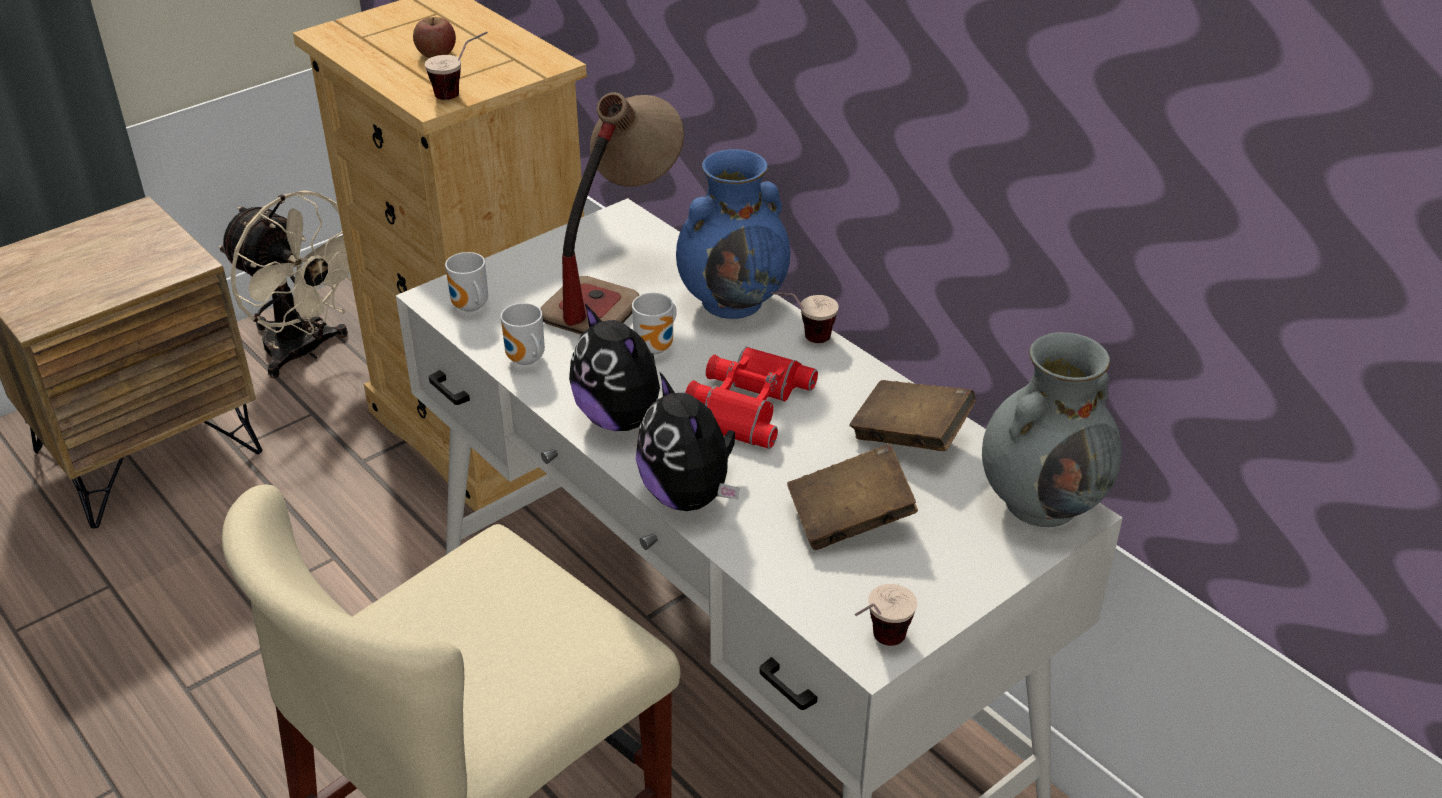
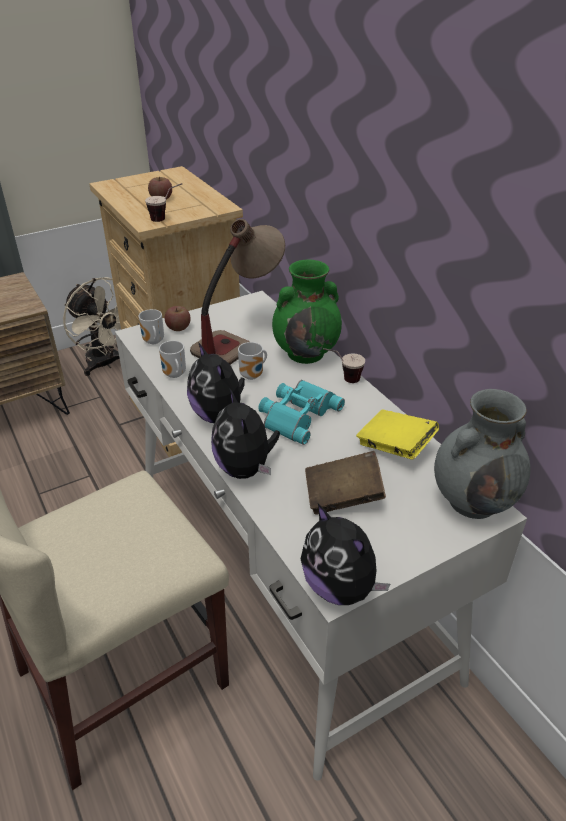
camera: 10 degrees right, 0 degrees up
blue vase [676,149,790,319] -> green vase [272,259,342,364]
red binoculars [685,346,818,449] -> turquoise binoculars [258,380,345,445]
brown book [849,380,976,451] -> yellow book [356,410,439,460]
cup [855,584,917,646] -> plush toy [301,504,390,605]
none -> apple [165,306,191,331]

